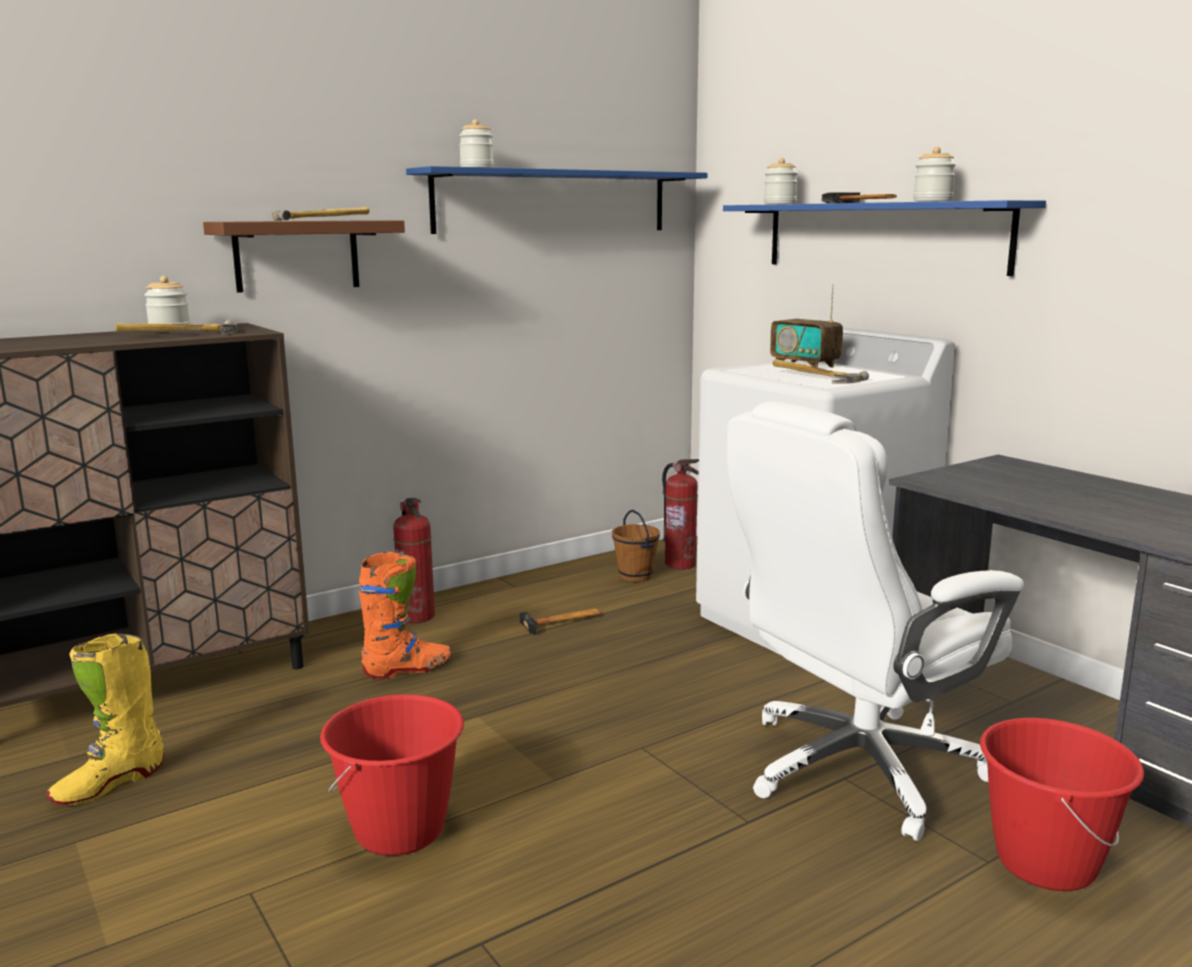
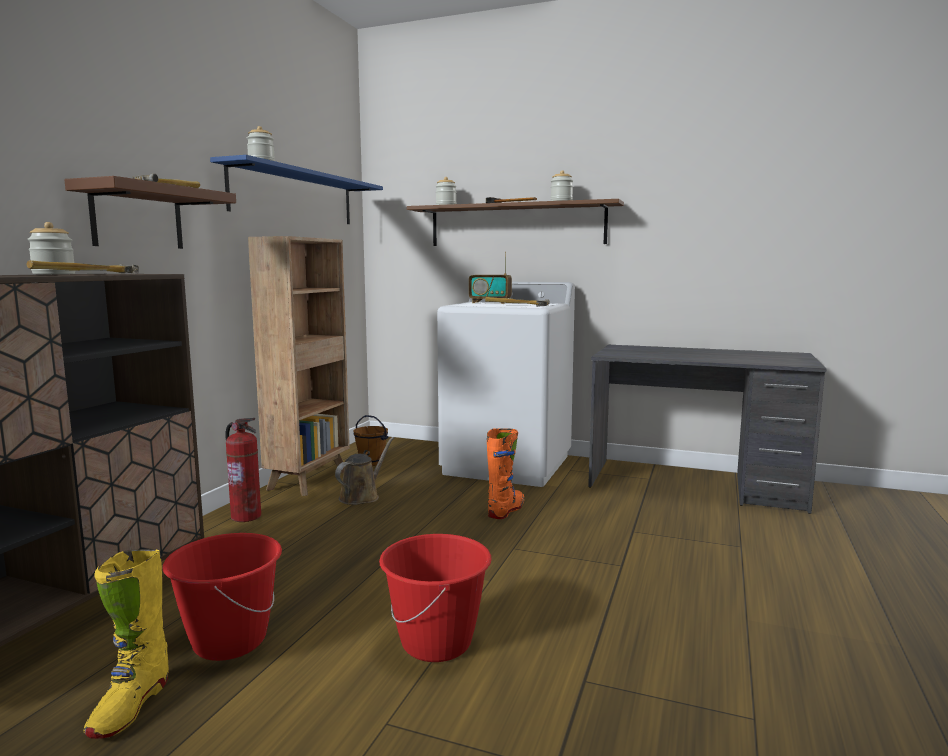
camera: 35 degrees left, 5 degrees down
orange boot [359,552,452,679] -> orange boot moved to [487,428,524,519]
hammer [519,608,600,635] -> brown watering can [335,437,394,505]
fire extinguisher [662,459,699,570] -> none
blue shelf [723,200,1046,276] -> brown shelf [407,199,624,246]
white office chair [727,401,1024,841] -> none
red bucket [980,718,1144,891] -> red bucket moved to [162,533,282,661]
none -> brown bookcase [248,236,350,496]

